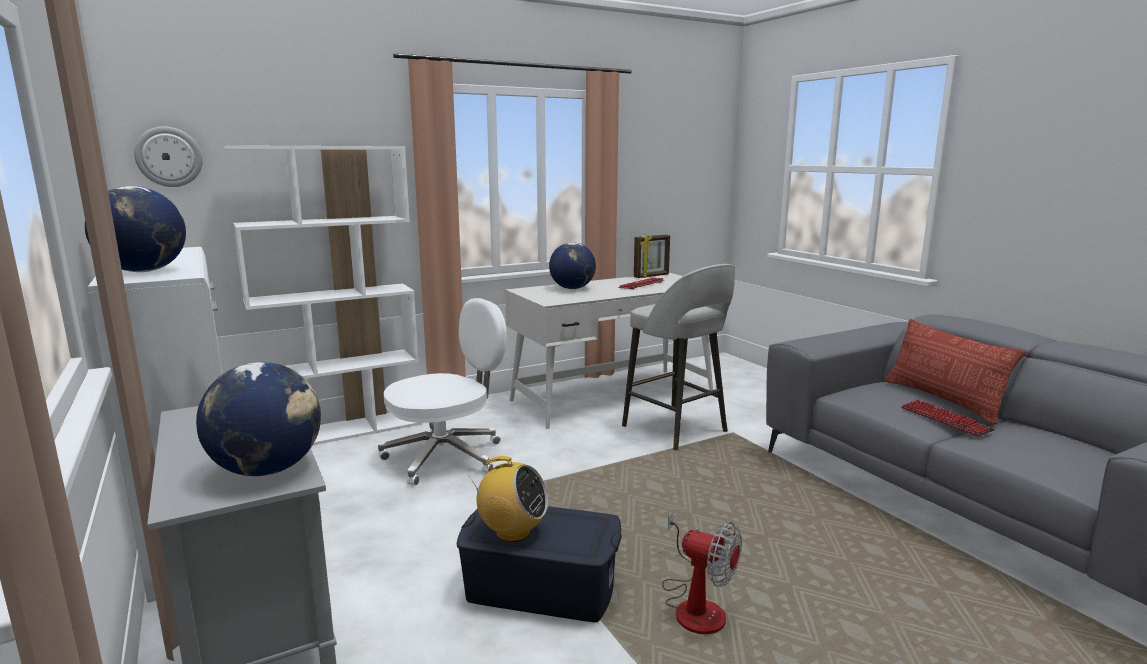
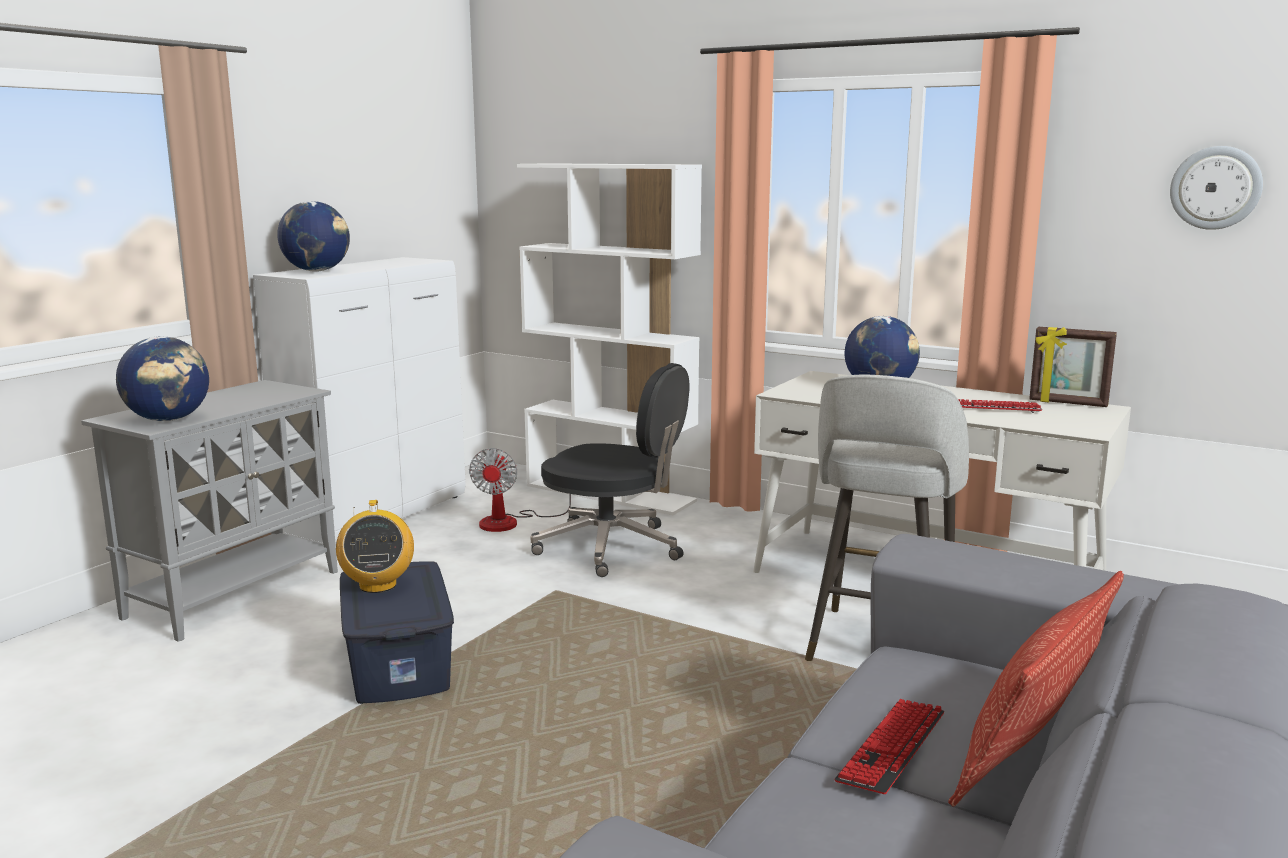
camera: 60 degrees right, 0 degrees up
wall clock [134,126,203,187] -> wall clock moved to [1170,146,1263,230]
white office chair [378,298,507,486] -> black office chair [530,363,689,577]
fan [662,512,742,634] -> fan moved to [469,448,571,532]

